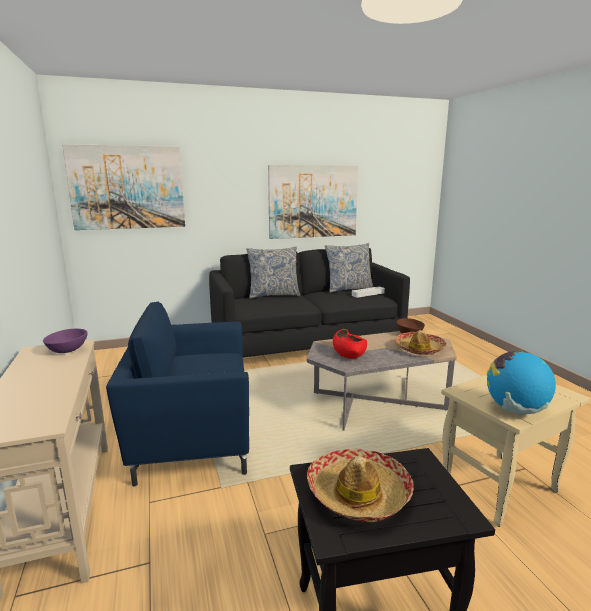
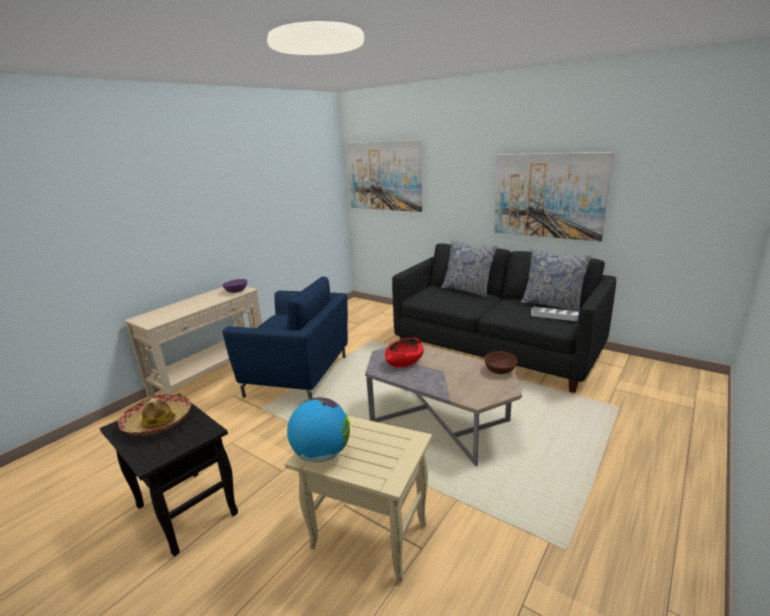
camera: 55 degrees right, 5 degrees up
blue armchair [106,302,249,486] -> blue armchair turned 150 degrees clockwise [222,277,348,399]
hat [395,330,447,355] -> none

